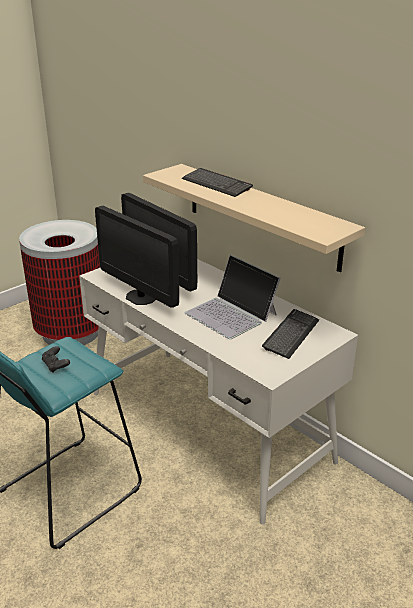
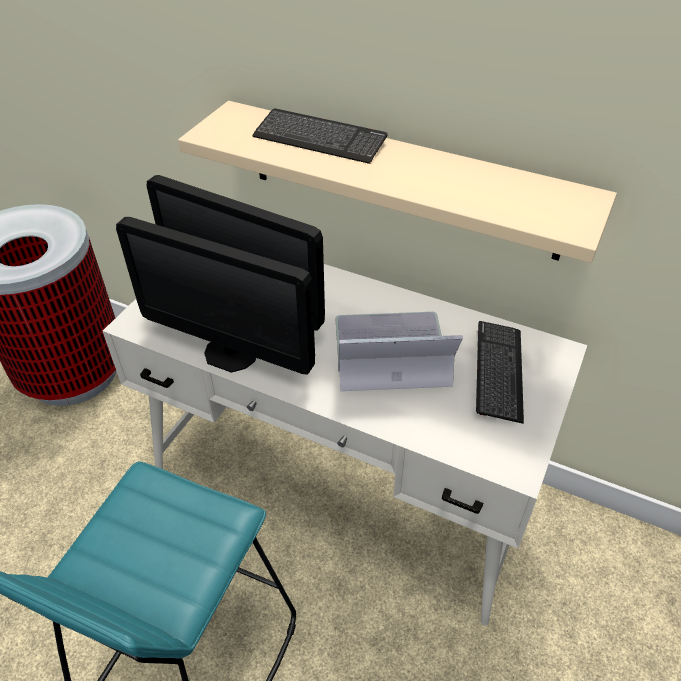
camera: 20 degrees left, 15 degrees up
black game controller [42,346,70,373] -> none
laptop [184,255,280,339] -> laptop turned 150 degrees clockwise [335,312,463,391]

